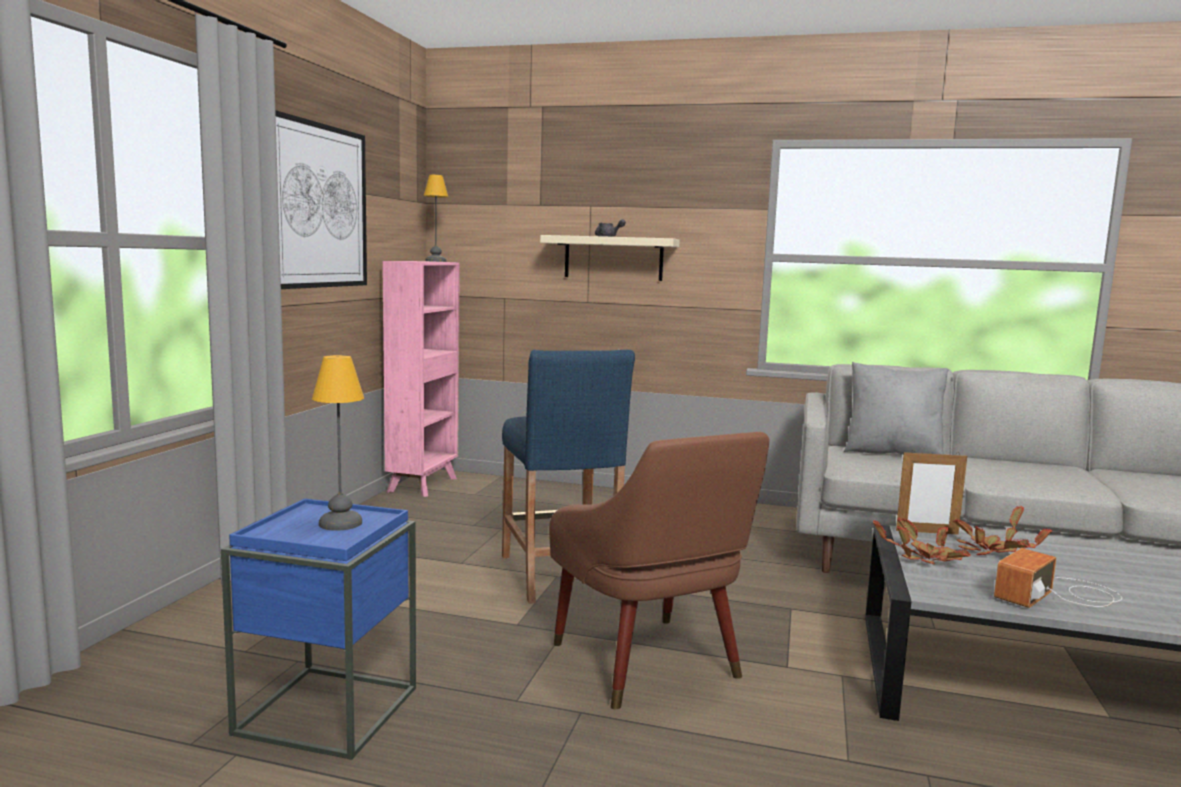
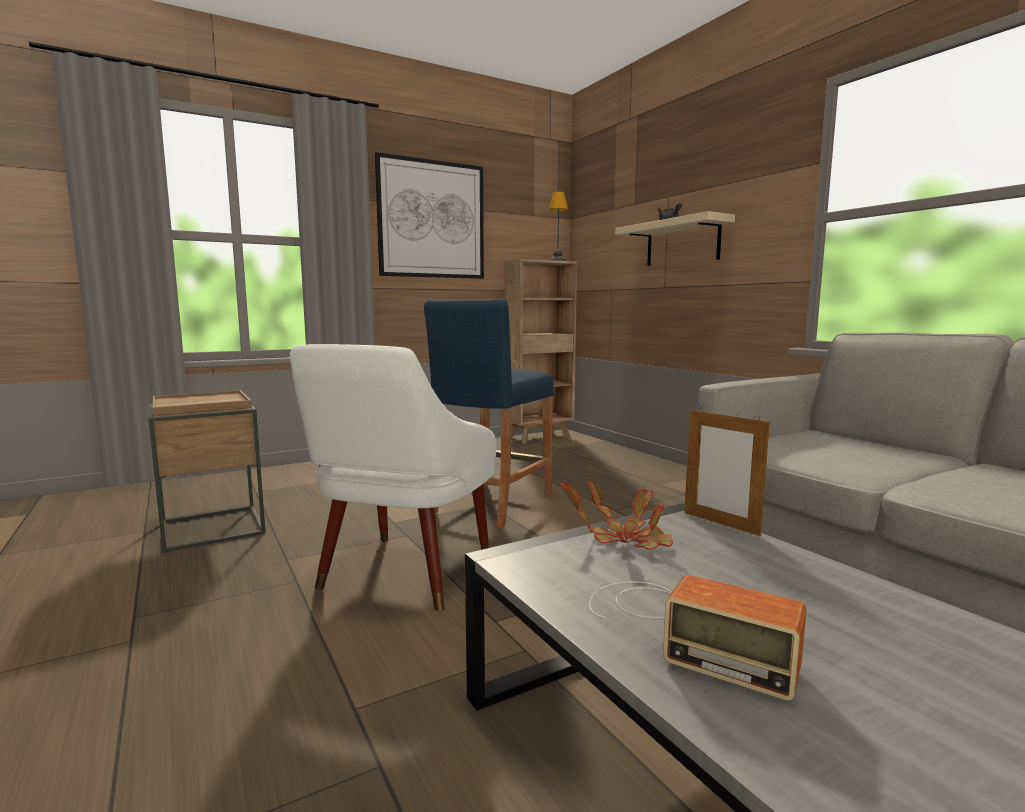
camera: 45 degrees right, 0 degrees up
blue side table [221,498,416,760] -> brown side table [148,390,266,553]
table lamp [312,355,364,531] -> none
pink bookcase [383,261,460,497] -> brown bookcase [504,259,577,444]
brown armchair [549,432,769,709] -> white armchair [290,344,496,611]
grey pillow [844,362,949,455] -> none
potted plant [953,506,1053,555] -> none
radio [994,548,1122,608] -> radio turned 150 degrees counterclockwise [589,575,806,701]

